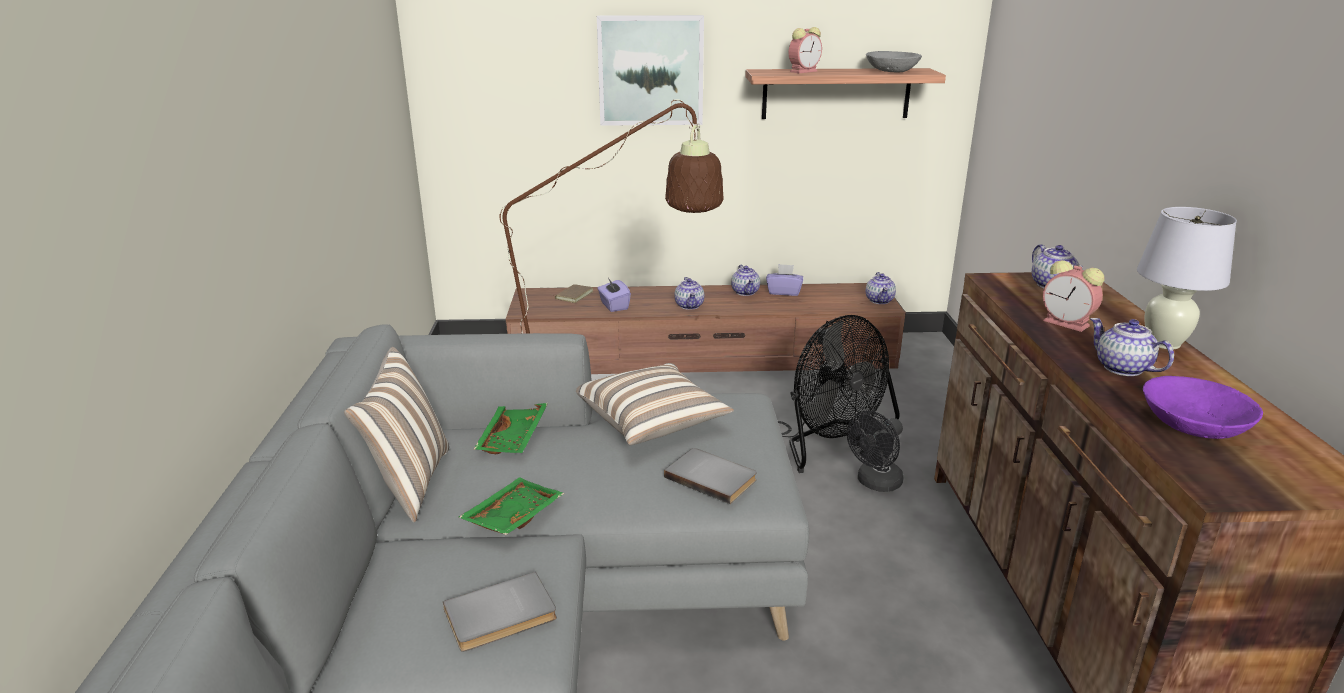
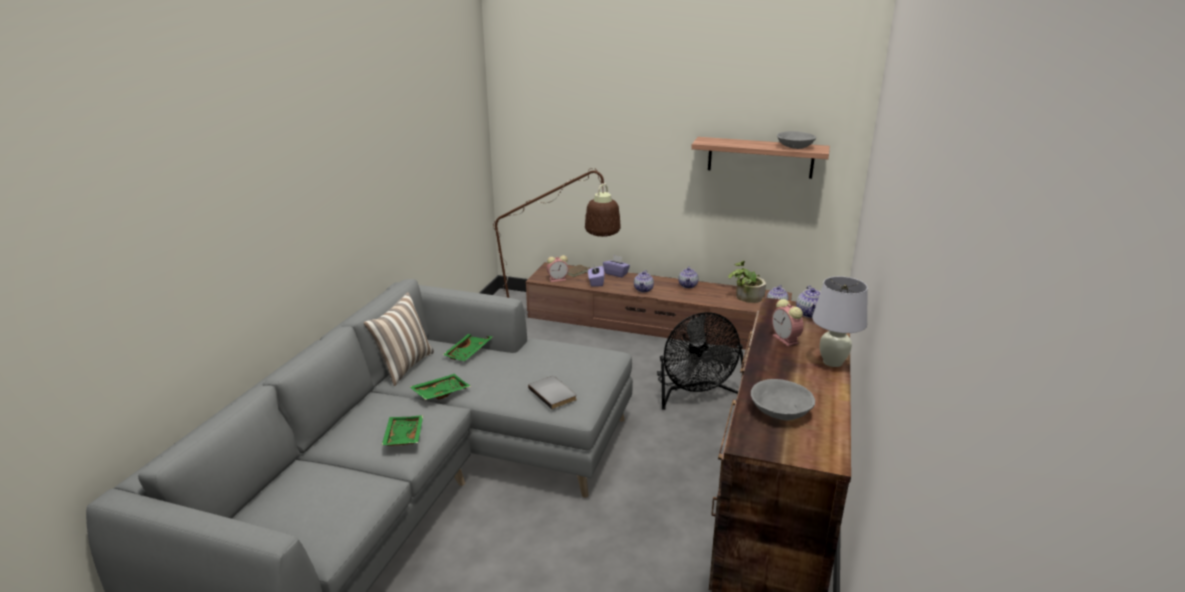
camera: 20 degrees right, 0 degrees up
grey book [443,572,557,652] -> green tray [382,415,423,446]
pillow [576,363,734,445] -> none
picture [597,15,704,126] -> none
purple tissue box [766,264,803,296] -> purple tissue box moved to [603,255,630,277]
alarm clock [789,27,822,73] -> alarm clock moved to [547,255,568,282]
black fan [847,411,904,492] -> none
teapot [1090,318,1174,376] -> none
purple bowl [1143,376,1263,439] -> grey bowl [751,379,815,420]
none -> potted plant [728,261,766,303]

